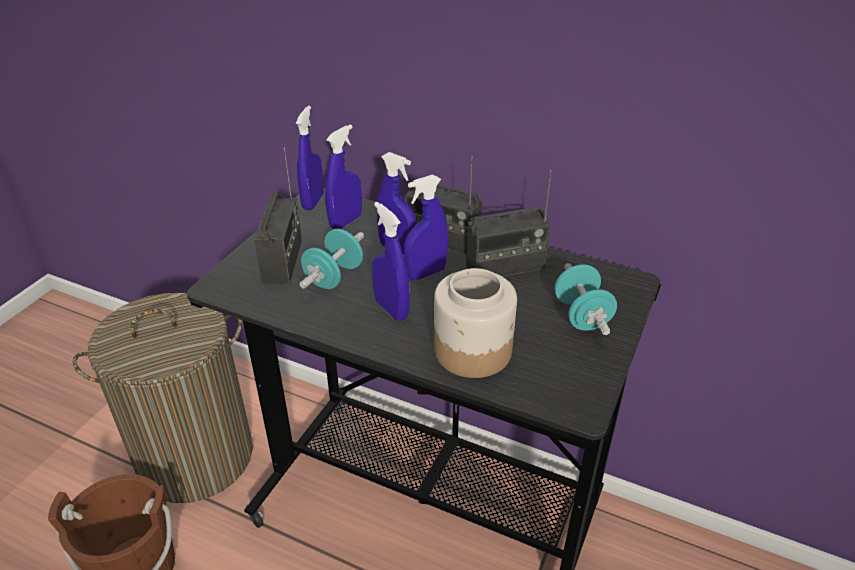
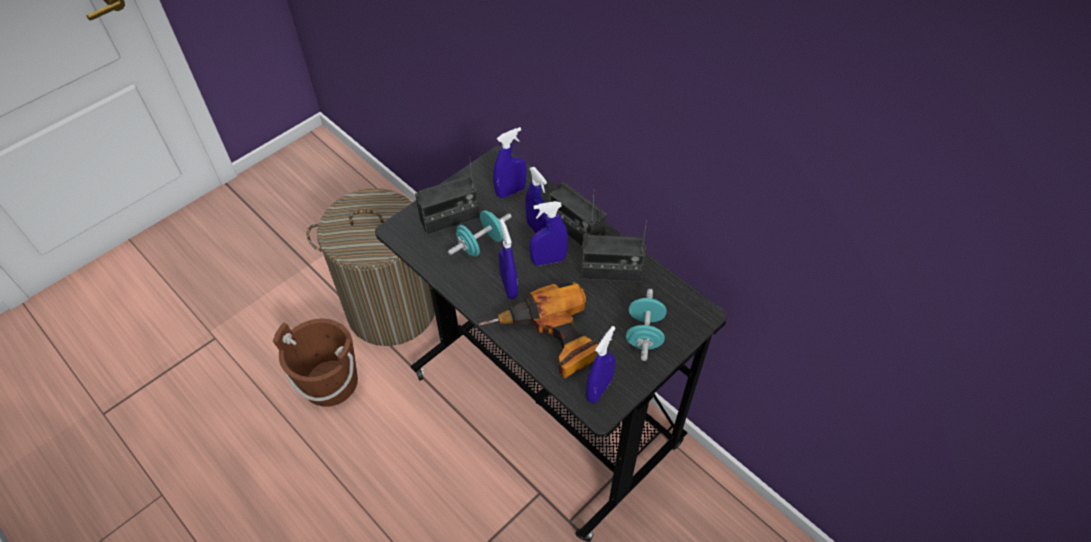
camera: 20 degrees right, 15 degrees up
radio [254,147,302,284] -> radio turned 45 degrees clockwise [415,156,480,235]
blue spray bottle [296,106,324,210] -> blue spray bottle moved to [586,326,616,403]
jar [434,268,517,378] -> power drill [479,282,599,378]

